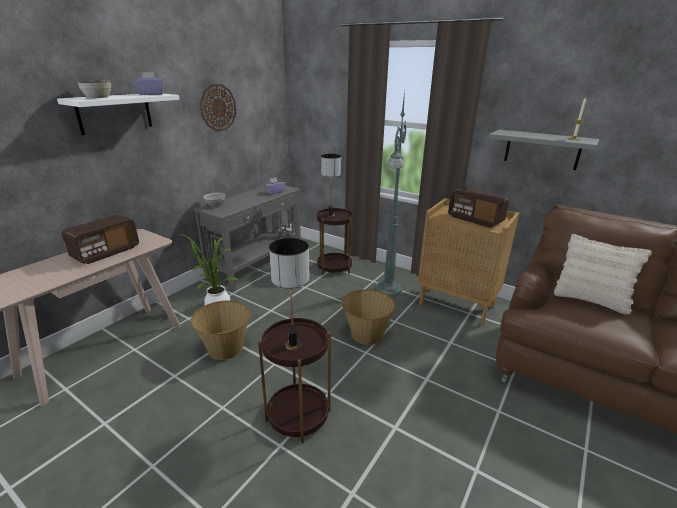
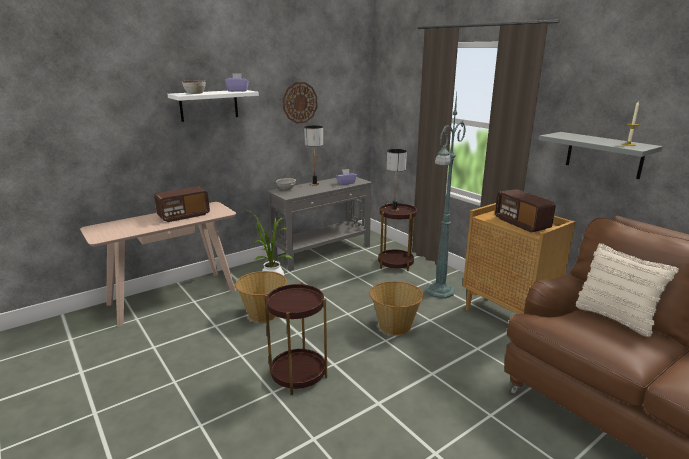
camera: 20 degrees right, 5 degrees down
table lamp [269,238,310,351] -> table lamp moved to [304,126,323,186]

